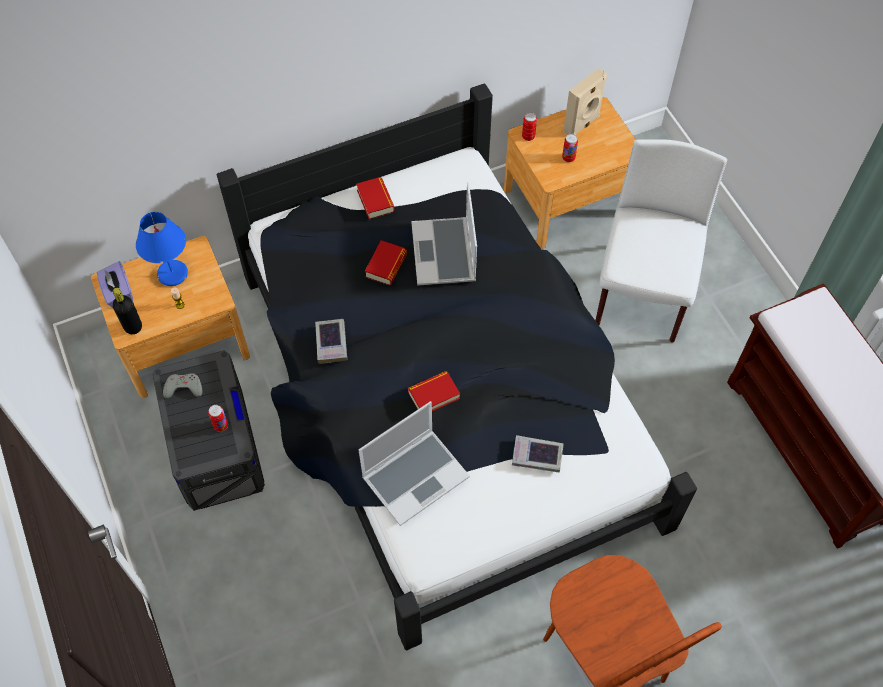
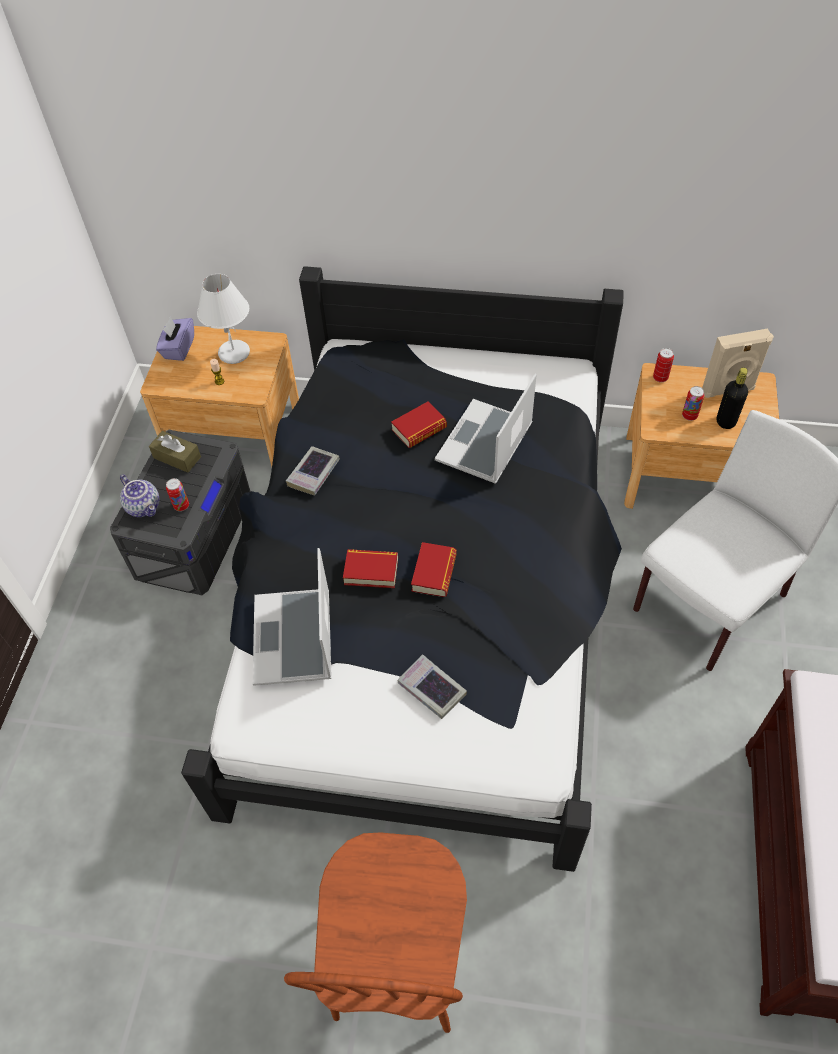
camera: 35 degrees right, 5 degrees down
black bottle [113,288,142,334] -> black bottle moved to [717,367,748,429]
blue table lamp [136,212,188,286] -> white table lamp [197,274,250,364]
grey game controller [163,373,202,398] -> brown tissue box [149,431,201,473]
book [356,177,395,219] -> book moved to [411,542,457,597]
laptop [358,401,470,526] -> laptop turned 90 degrees clockwise [253,548,332,686]
none -> teapot [120,474,159,517]

